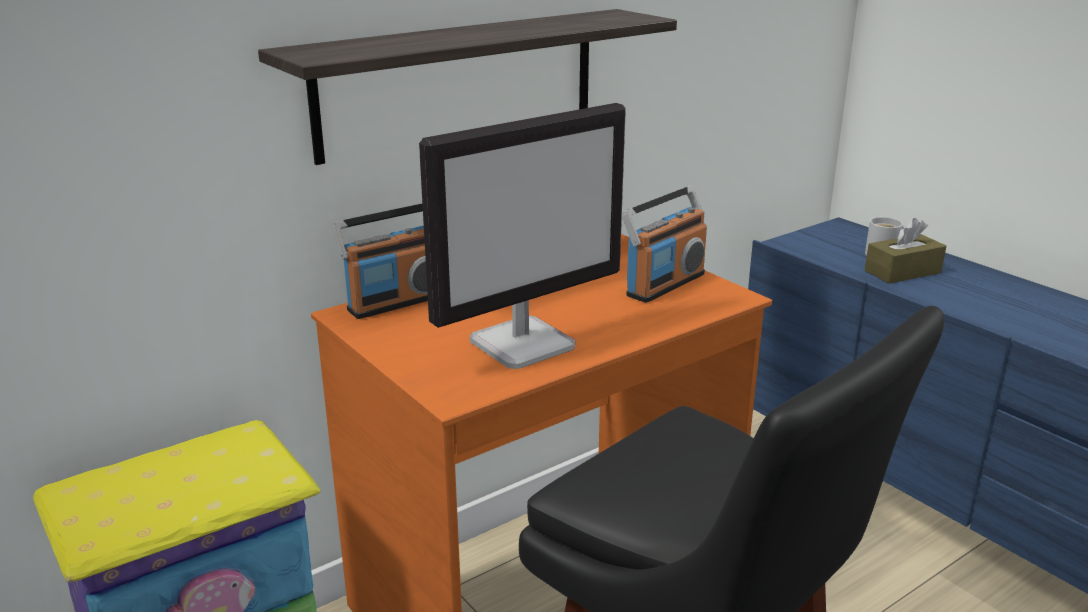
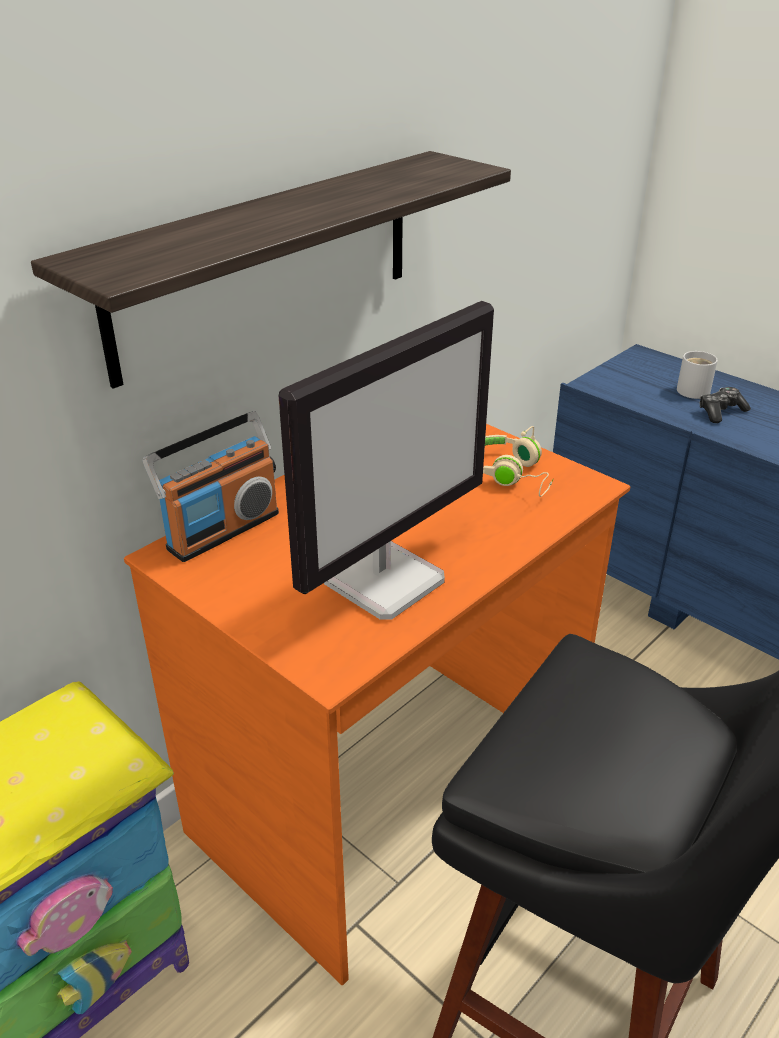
camera: 10 degrees left, 10 degrees up
radio [622,186,707,303] -> beige headphones [483,426,554,497]
brown tissue box [865,218,946,284] -> game controller [699,387,751,423]

